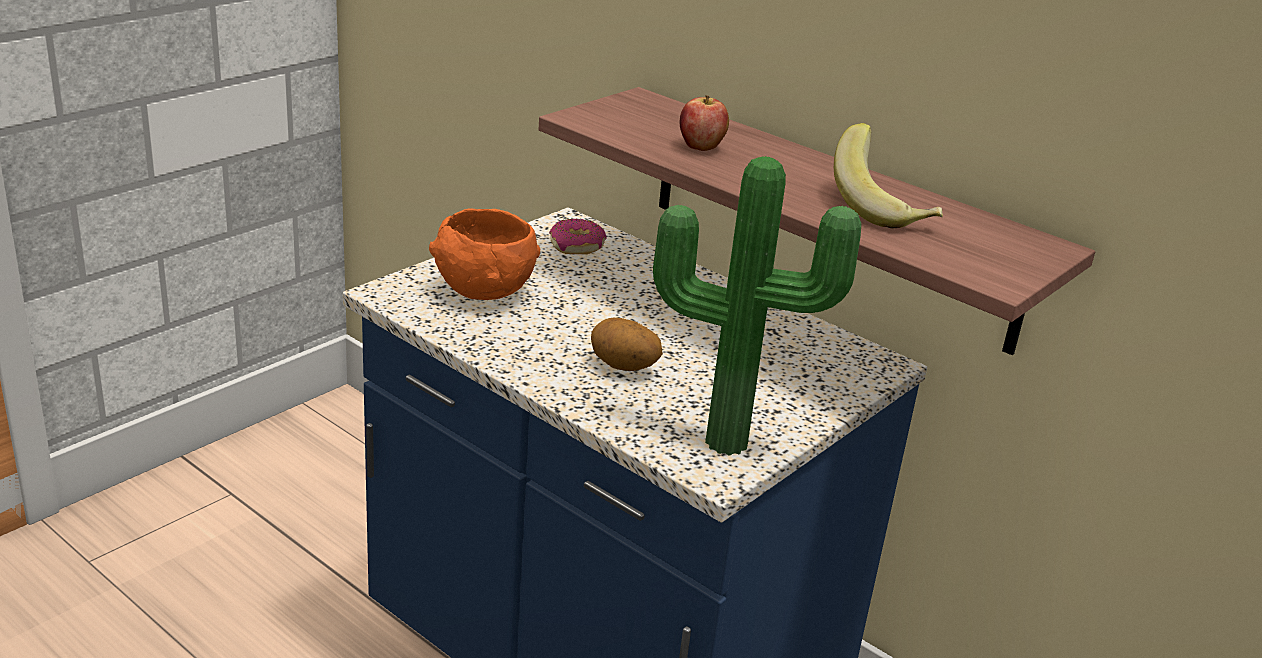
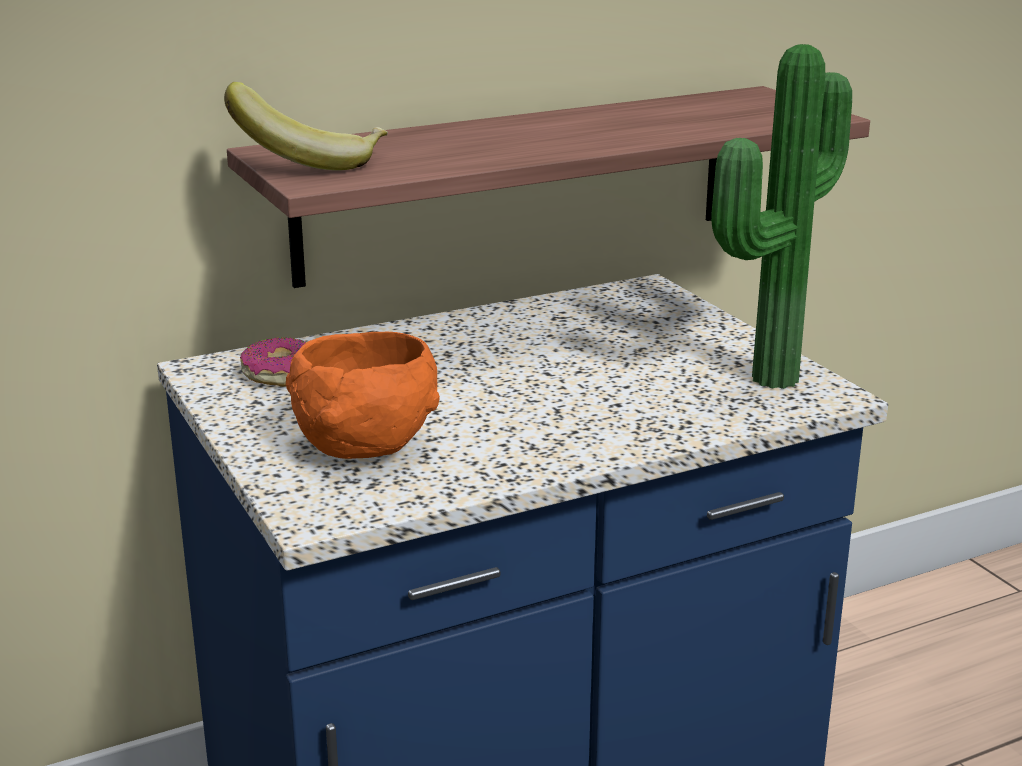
camera: 65 degrees left, 5 degrees down
potato [591,318,663,371] -> none
apple [680,95,729,151] -> none
banana [834,123,943,228] -> banana moved to [224,82,388,171]

